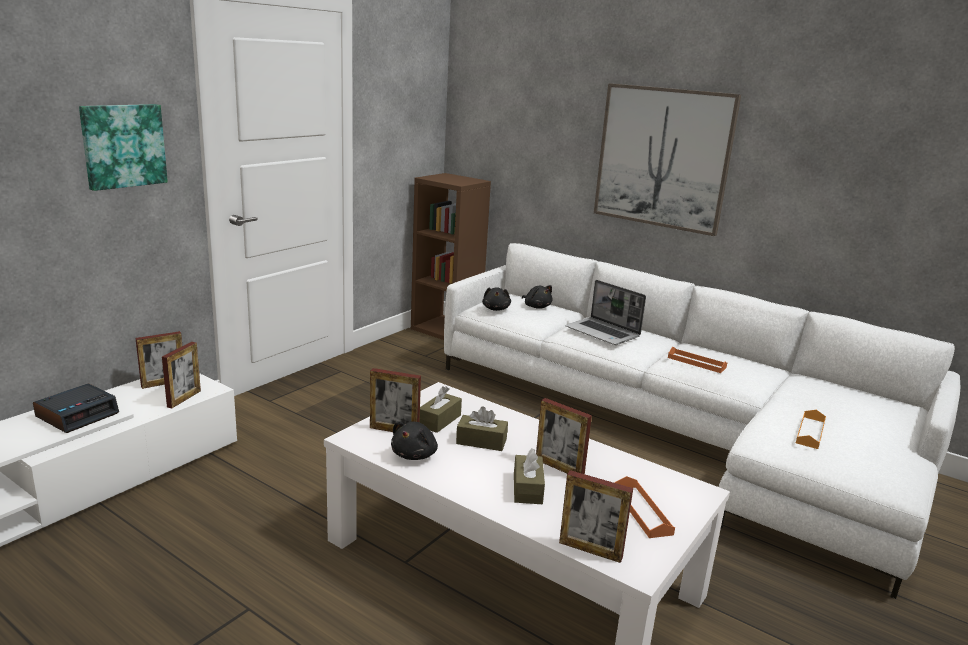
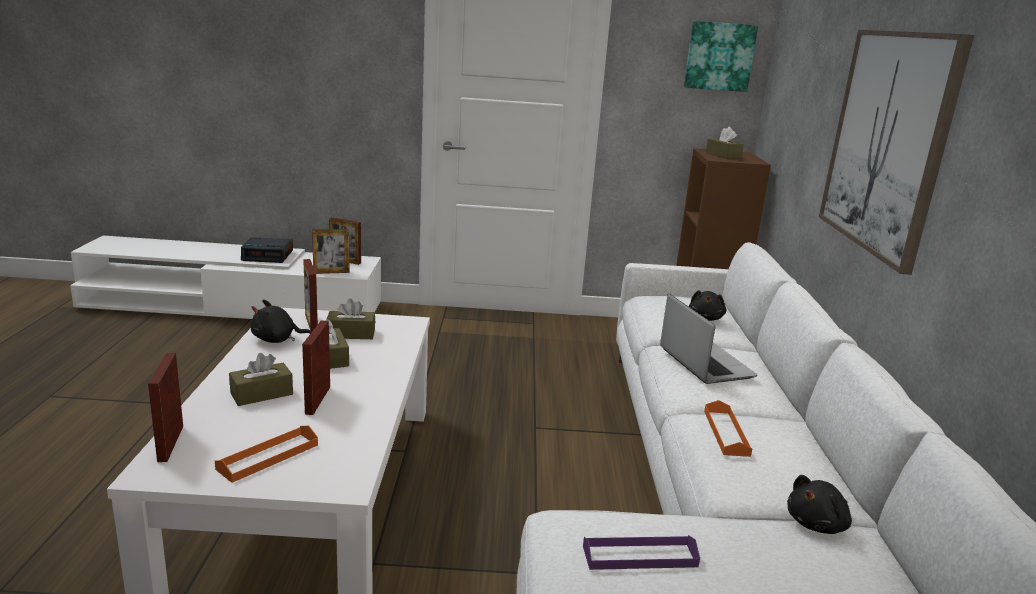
camera: 55 degrees right, 0 degrees up
picture [79,104,168,191] -> picture moved to [684,21,758,92]
black plush toy [482,287,511,311] -> black plush toy moved to [787,475,852,534]
laptop [566,280,646,345] -> laptop turned 150 degrees clockwise [660,293,757,384]
orange tray [796,410,826,449] -> purple tray [583,535,700,570]
none -> brown tissue box [706,127,744,159]

